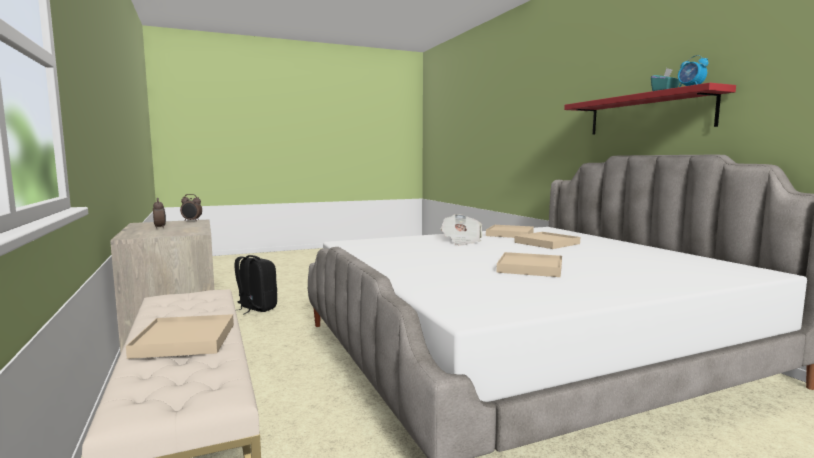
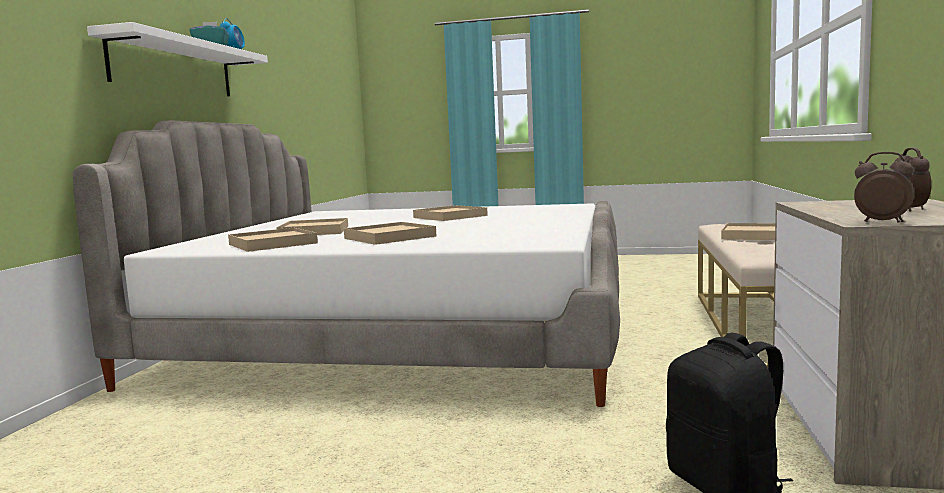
camera: 145 degrees left, 0 degrees up
newspaper [441,214,482,246] -> beige tray [344,222,436,245]
red shelf [564,83,736,135] -> white shelf [87,22,268,96]

